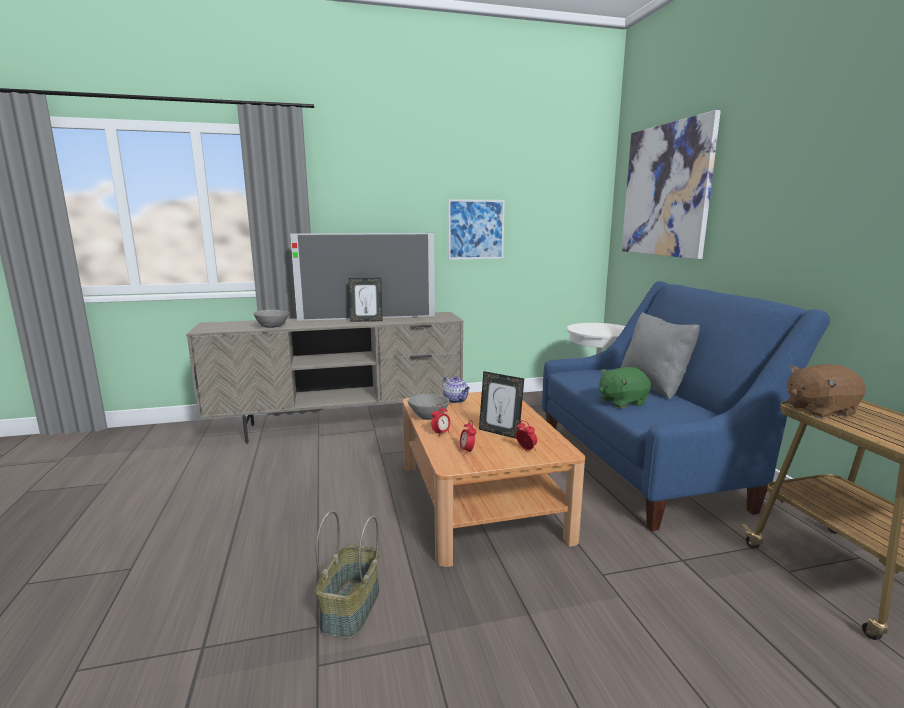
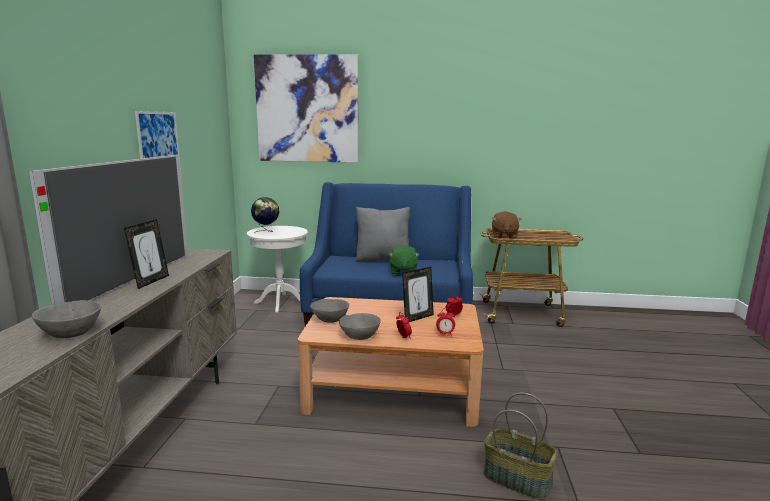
camera: 70 degrees left, 0 degrees up
teapot [442,376,470,403] -> grey bowl [310,299,349,323]
none -> globe [251,197,279,234]

